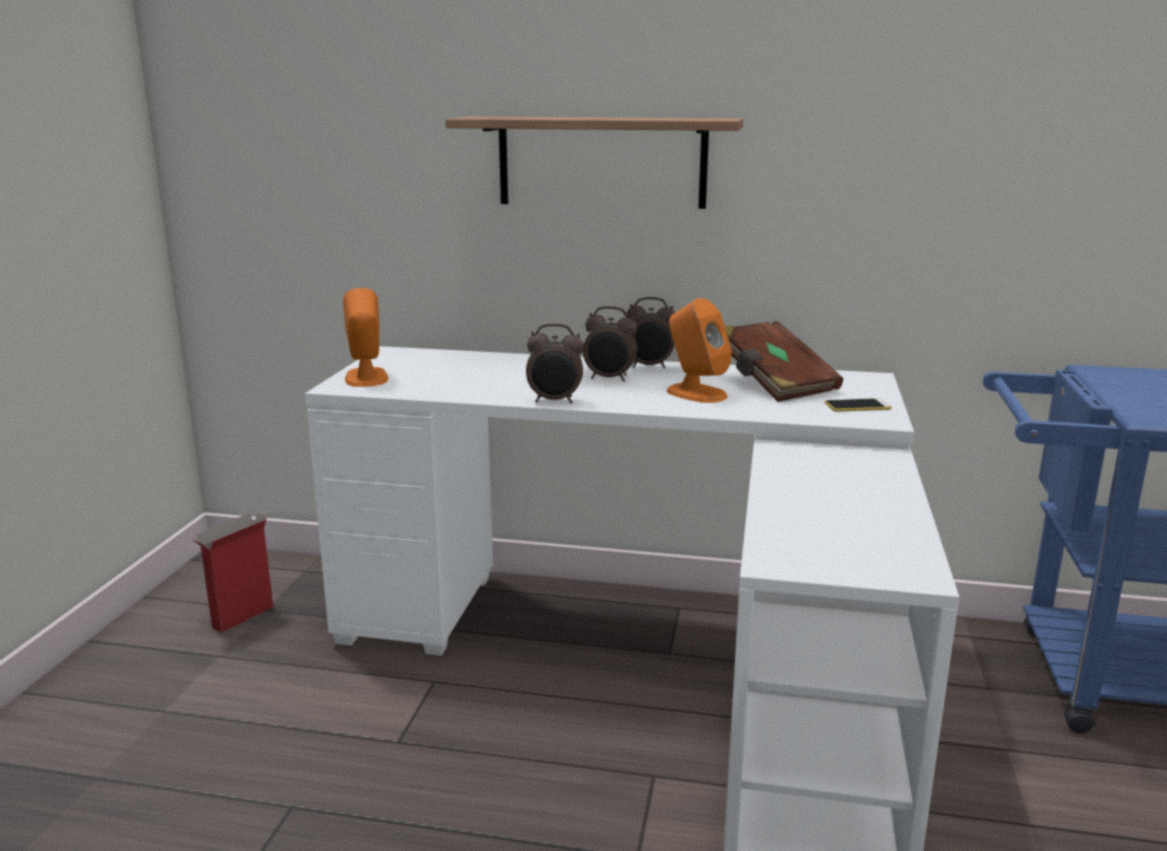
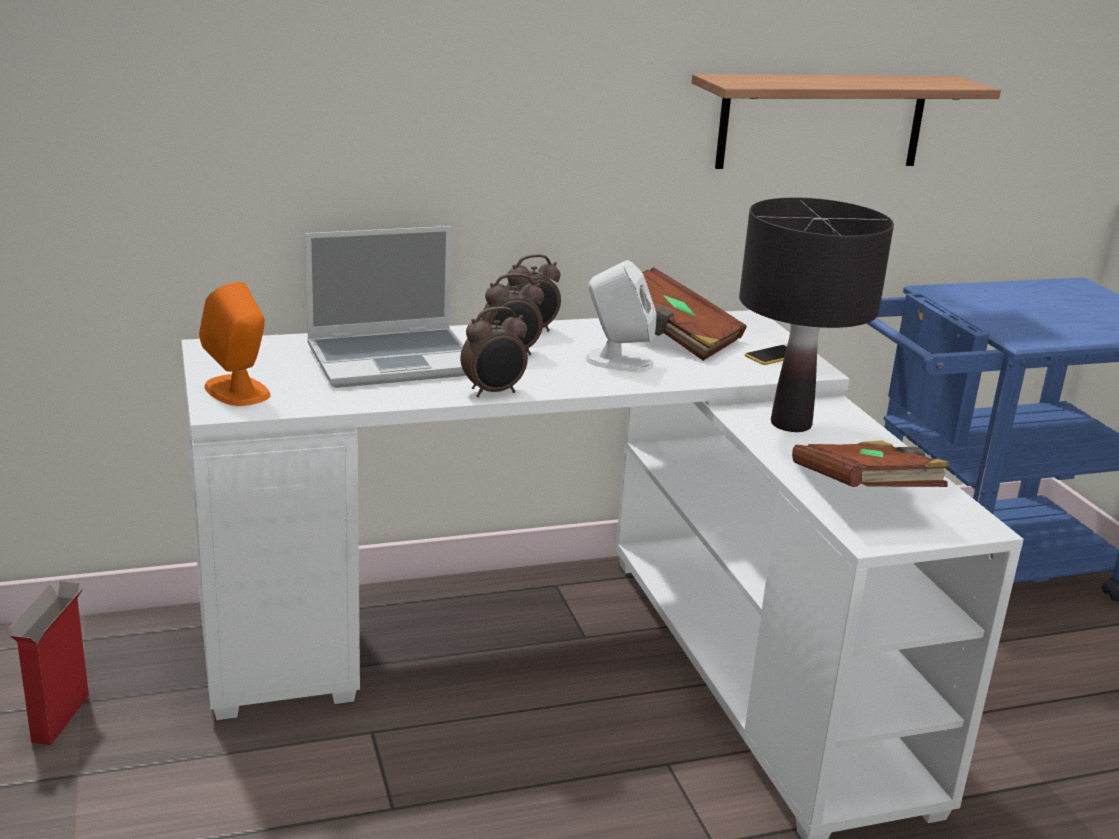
camera: 30 degrees left, 5 degrees up
shelf [446,117,743,209] -> shelf moved to [692,74,1001,169]
orange speaker [667,298,732,403] -> white speaker [585,260,657,372]
none -> laptop [305,226,467,388]
none -> black table lamp [739,198,894,432]
none -> brown book [792,440,950,487]

